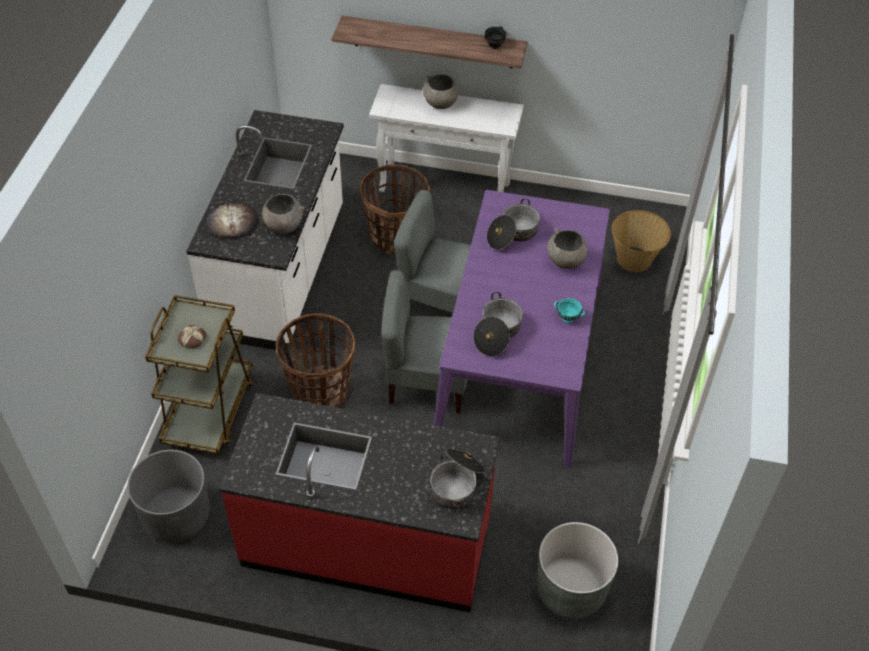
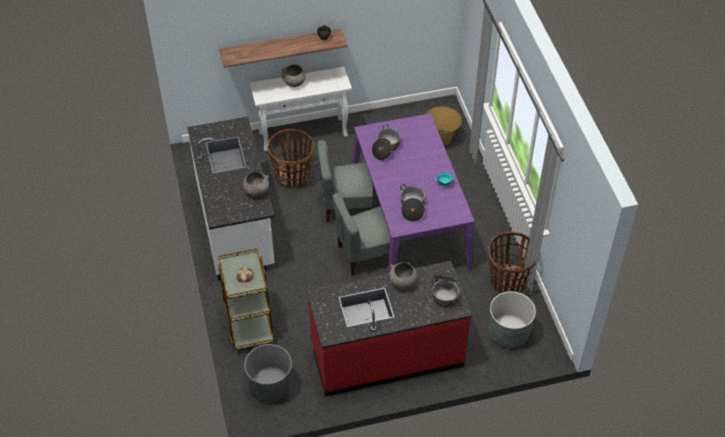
camera: 25 degrees left, 0 degrees up
bread [207,201,257,238] -> none
basket [276,313,355,408] -> basket moved to [488,232,536,293]
grey bowl [547,228,587,269] -> grey bowl moved to [389,262,417,289]

